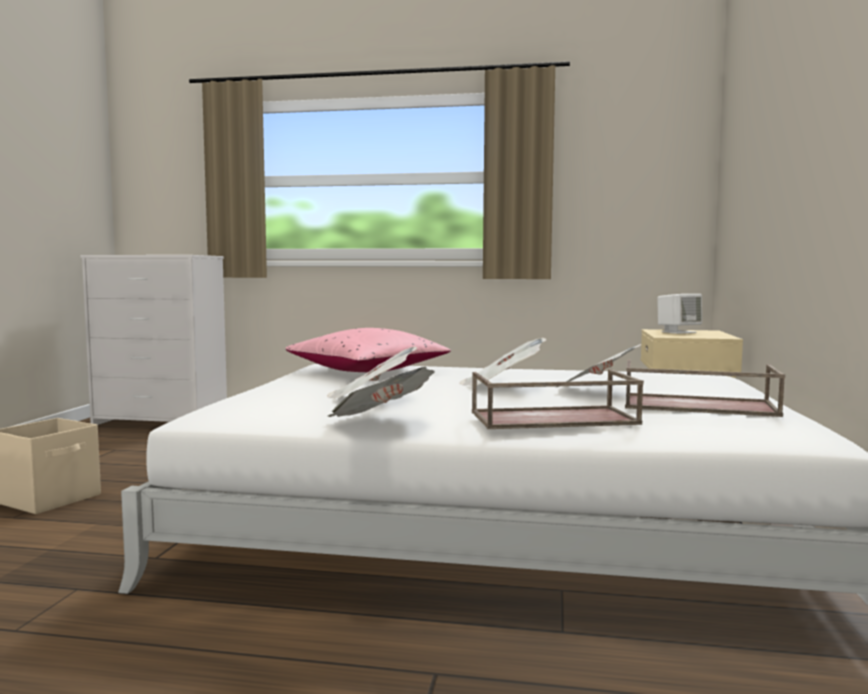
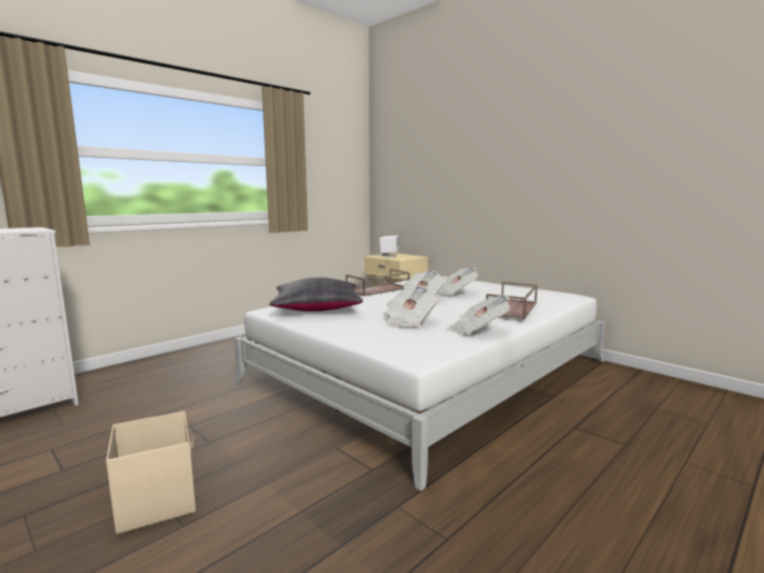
camera: 55 degrees left, 5 degrees up
pink pillow [286,328,451,372] -> black pillow [269,278,363,312]
brown tray [625,359,785,417] -> brown tray moved to [346,269,410,296]

